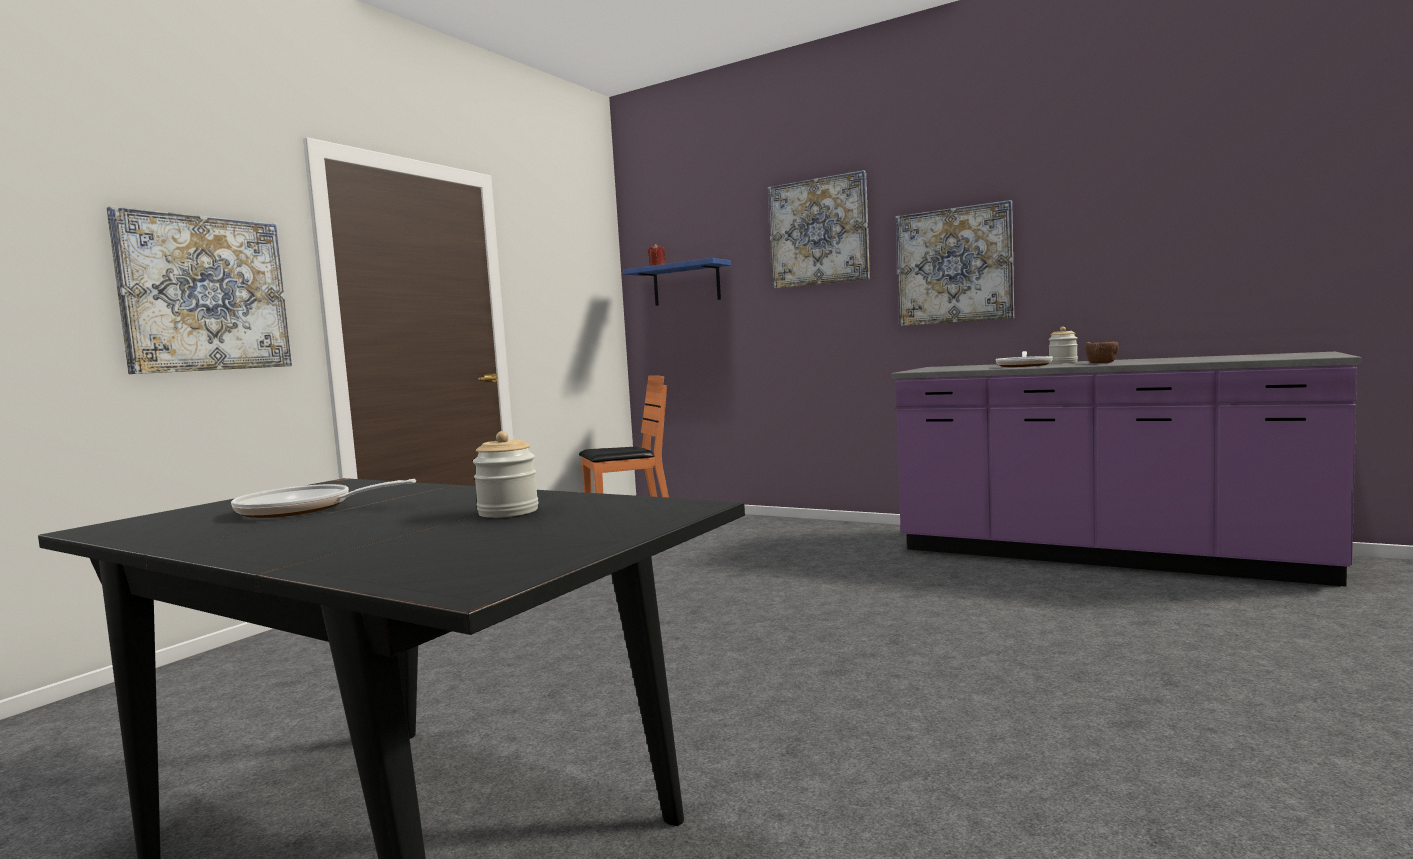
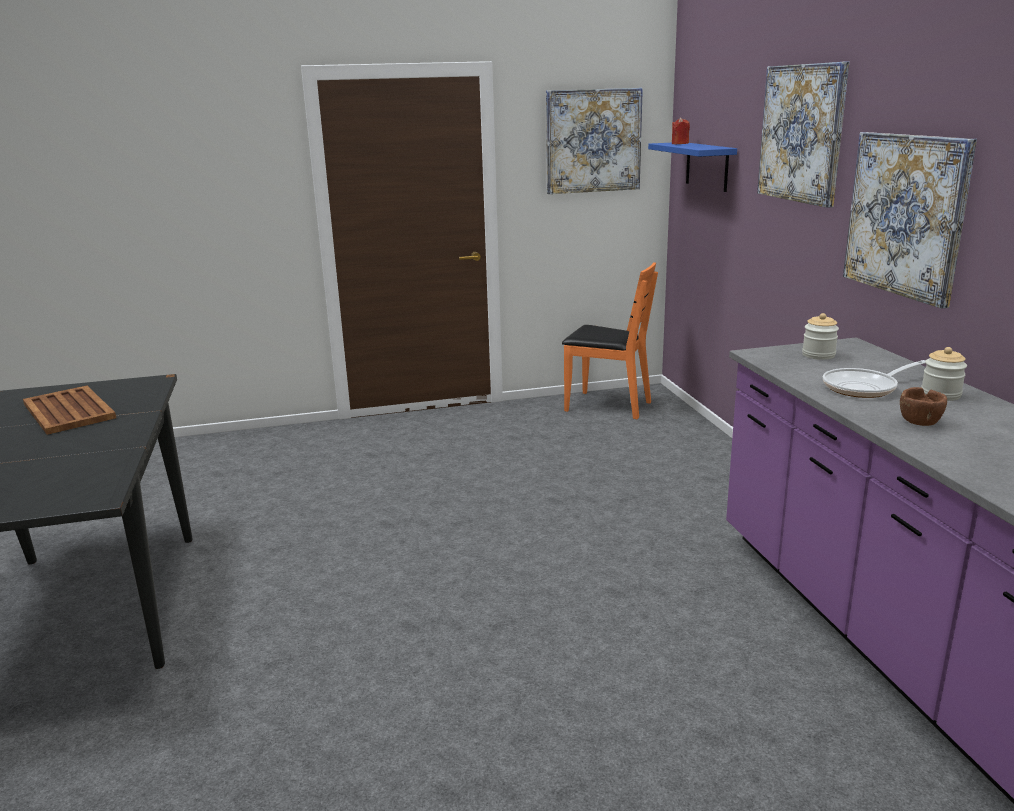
camera: 45 degrees right, 15 degrees up
picture [107,206,292,374] -> picture moved to [546,88,643,194]
frying pan [231,479,416,518] -> brown tray [23,385,116,435]
jar [473,431,539,518] -> jar moved to [802,313,839,360]

